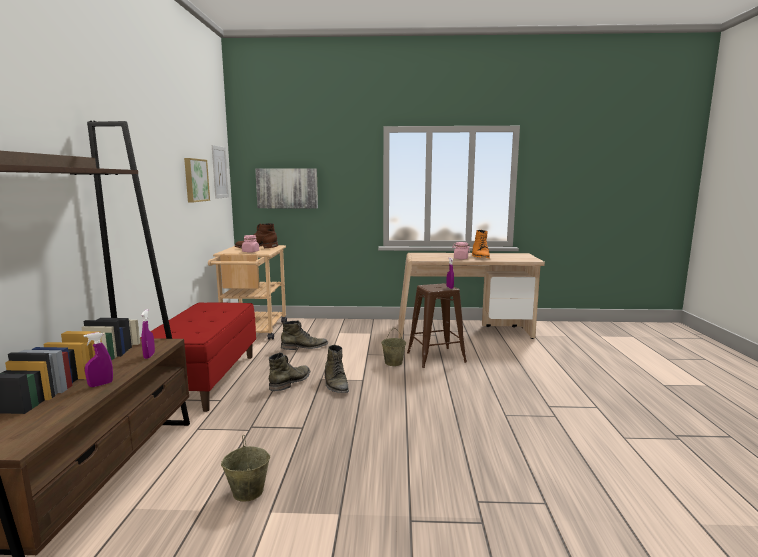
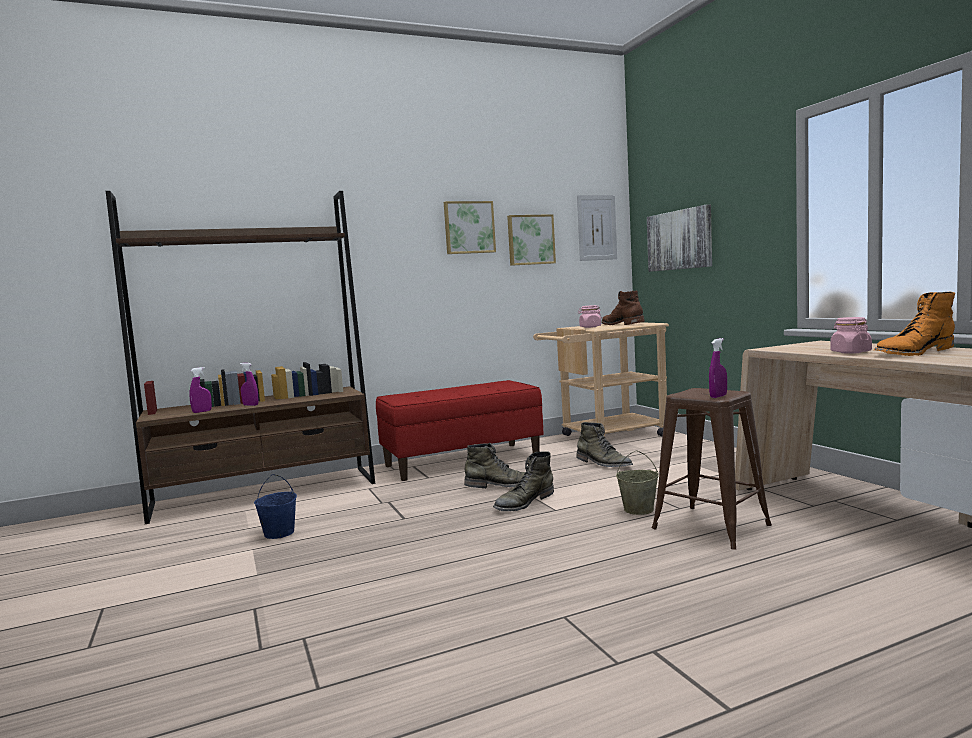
camera: 65 degrees right, 5 degrees down
purple spray bottle [141,309,155,359] -> purple spray bottle moved to [189,367,212,413]
beige bucket [221,435,270,502] -> blue bucket [254,474,297,539]
none -> picture [444,201,496,254]

